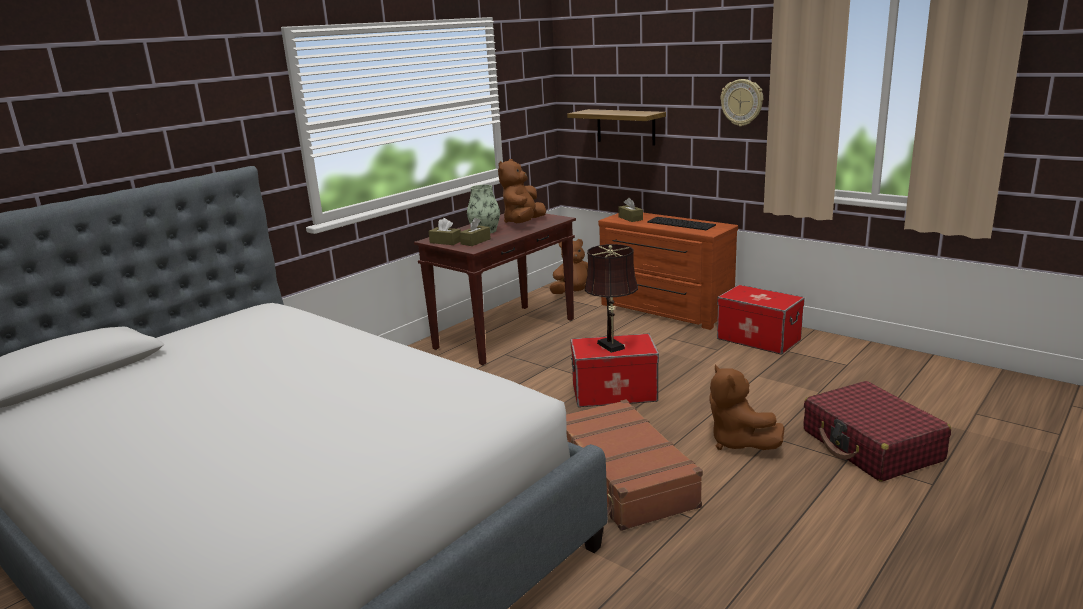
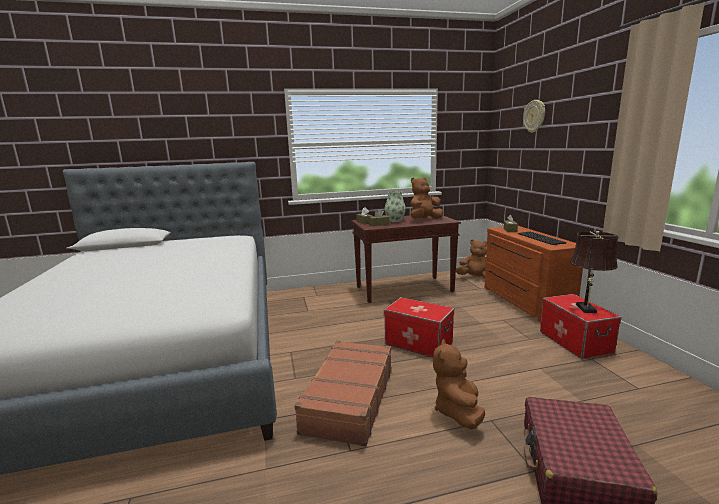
camera: 35 degrees right, 5 degrees down
shelf [567,109,666,146] -> none
brown table lamp [585,244,638,353] -> brown table lamp moved to [570,231,618,313]
wall clock [720,79,763,126] -> wall clock moved to [523,100,545,133]

